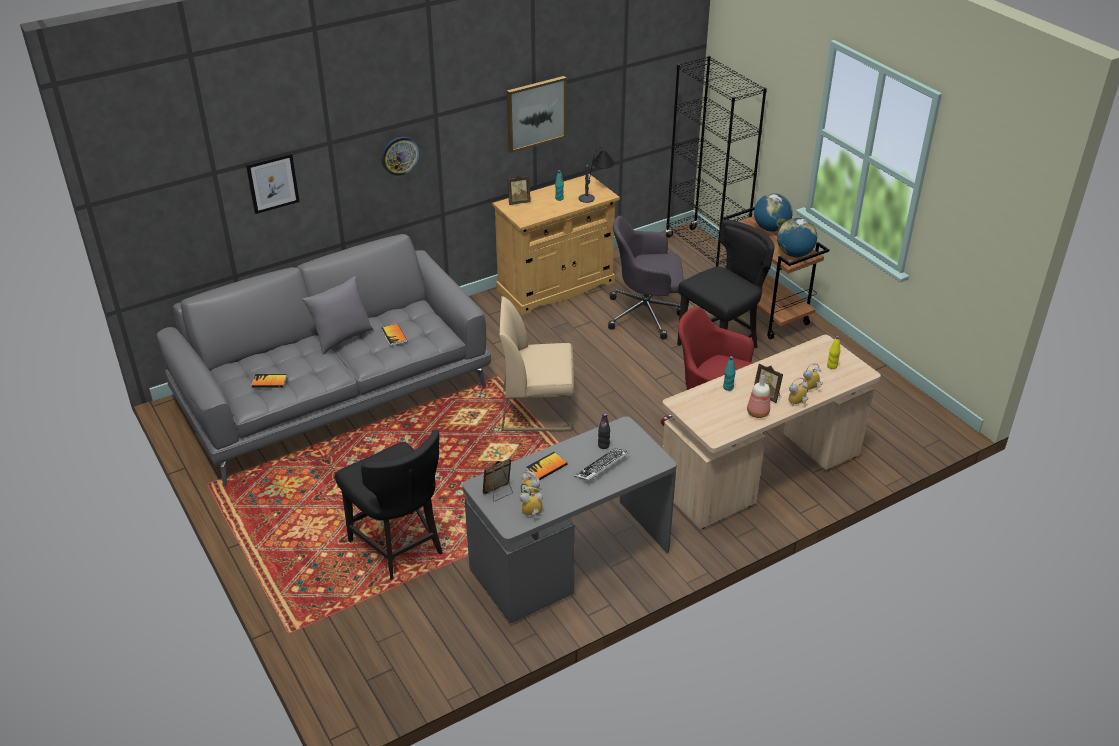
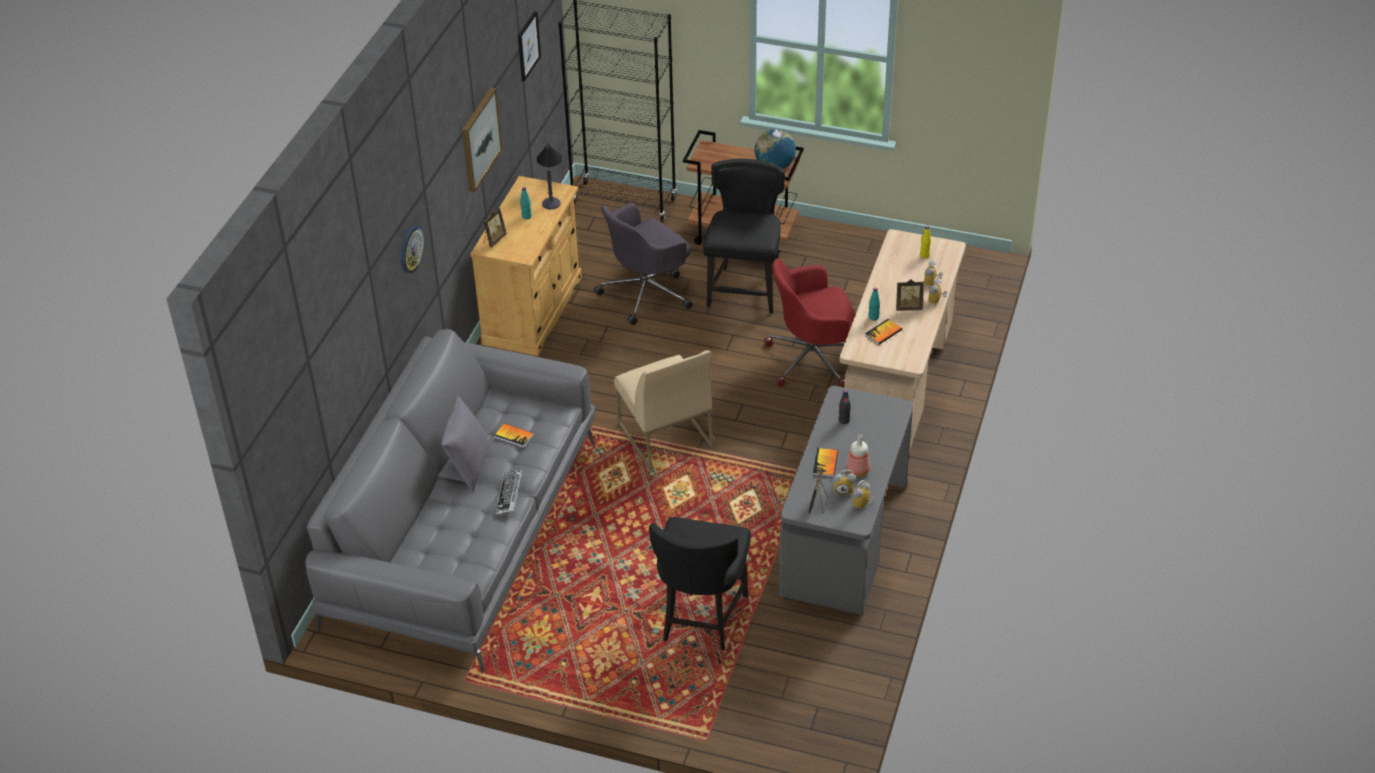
camera: 40 degrees left, 5 degrees up
picture [246,153,300,214] -> picture moved to [518,11,541,82]
book [251,374,287,388] -> book moved to [865,319,902,345]
black chair [335,430,443,580] -> black chair turned 90 degrees clockwise [649,517,751,651]
beige chair [499,296,574,431] -> beige chair turned 75 degrees counterclockwise [614,350,714,471]
keyboard [574,448,629,481] -> keyboard moved to [495,469,522,516]
bottle [747,375,770,418] -> bottle moved to [846,434,870,477]
globe [754,193,793,232] -> none

